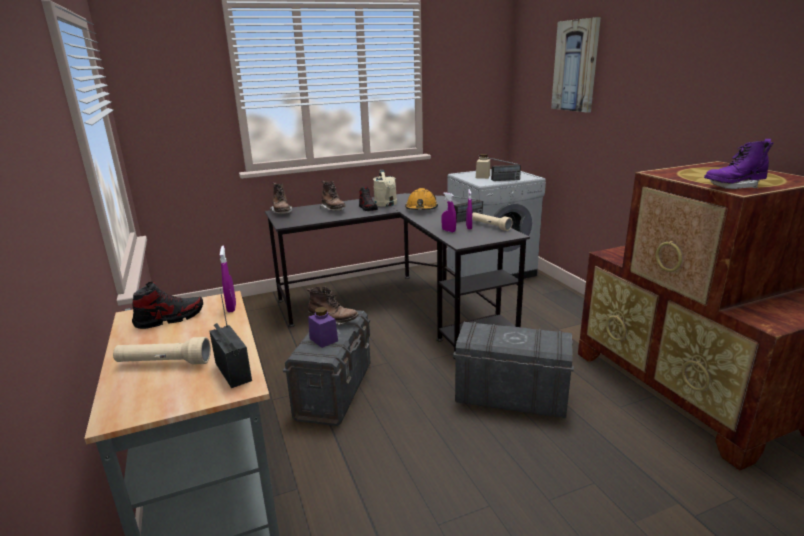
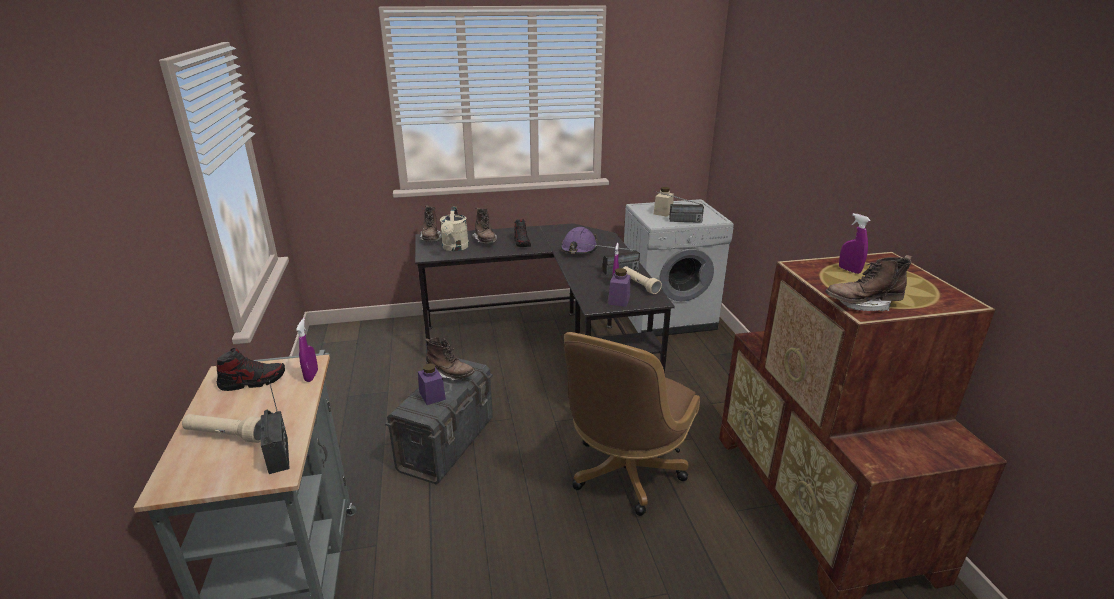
camera: 10 degrees right, 5 degrees up
beige watering can [373,169,397,207] -> beige watering can moved to [440,207,469,251]
orange hard hat [405,188,438,210] -> purple hard hat [561,227,598,254]
purple spray bottle [441,192,456,232] -> purple spray bottle moved to [839,213,871,274]
grey storage box [453,322,574,418] -> brown office chair [564,332,700,516]
picture [551,17,601,113] -> none
purple boot [704,139,774,189] -> brown boot [825,255,913,312]
none -> purple jar [608,268,631,307]

